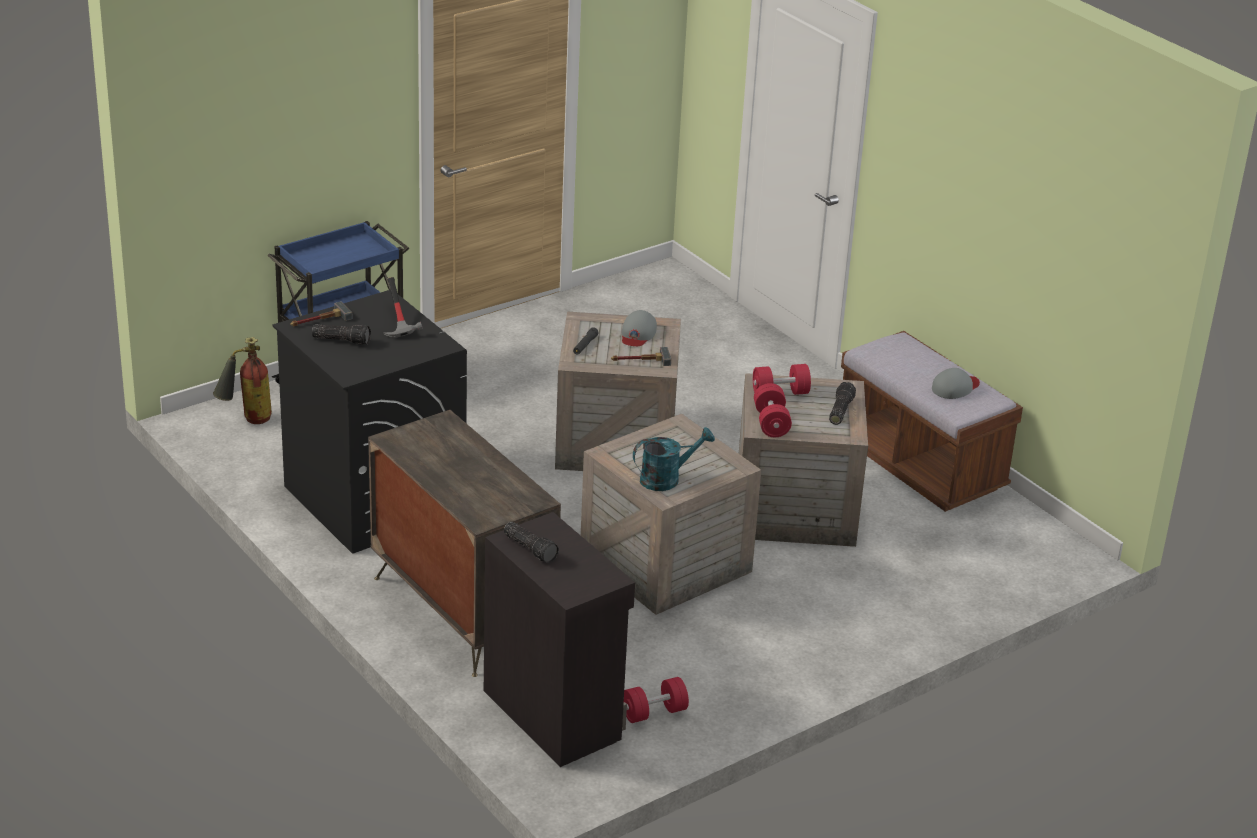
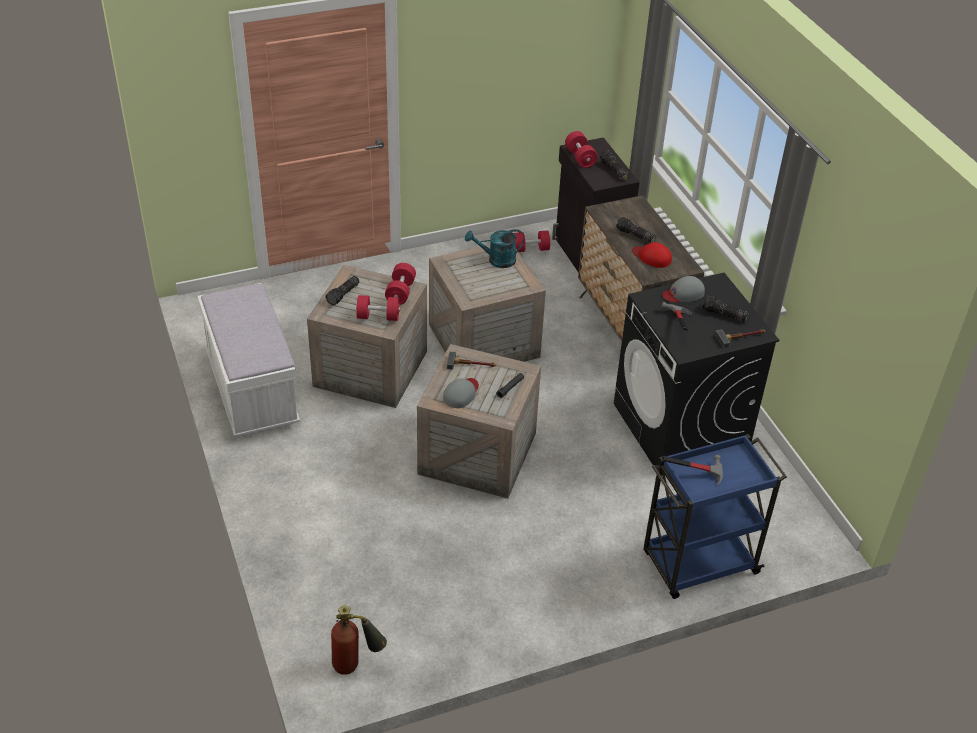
camera: 165 degrees left, 10 degrees up
fire extinguisher [213,337,272,424] -> fire extinguisher moved to [331,605,387,675]
brown bench [841,331,1023,512] -> white bench [197,283,300,437]
grey cap [932,368,980,399] -> grey cap moved to [662,276,705,302]
none -> red dumbbell [565,131,598,168]
none -> flashlight [616,217,656,243]
none -> red cap [632,242,672,268]
none -> hammer [662,455,723,486]

